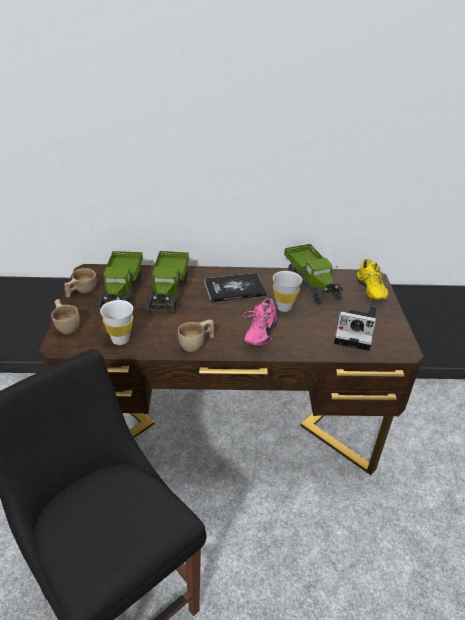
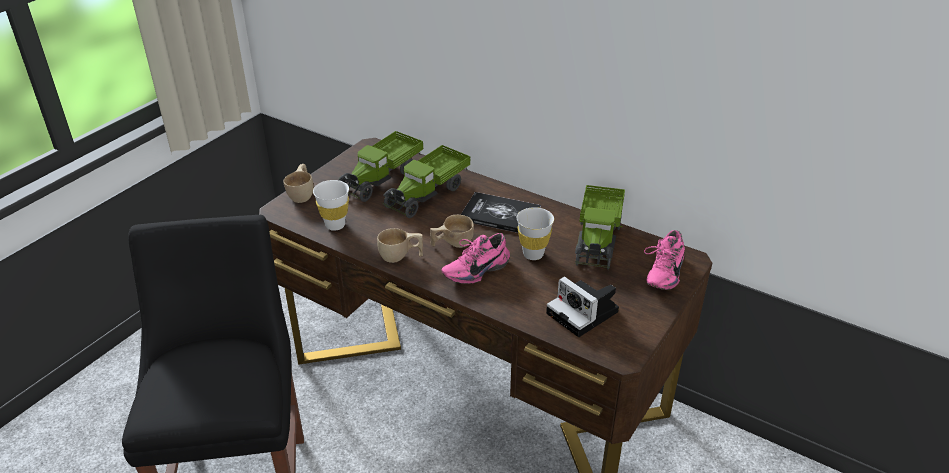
camera: 35 degrees right, 0 degrees up
beige cup [64,268,96,298] -> beige cup moved to [430,215,474,248]
yellow shoe [357,259,388,300] -> pink shoe [644,230,685,290]

